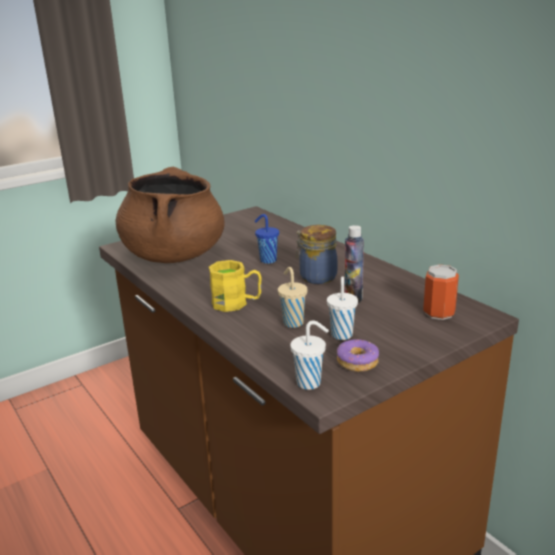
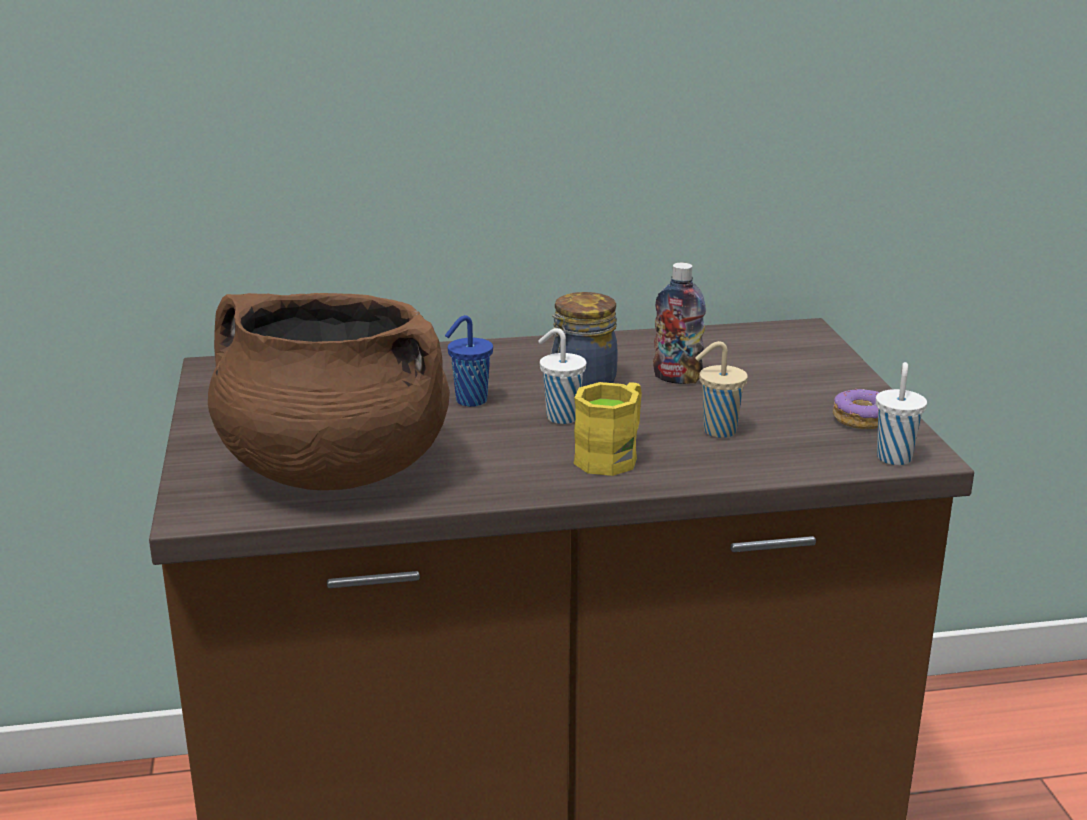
camera: 65 degrees left, 0 degrees up
white cup [327,276,358,340] -> white cup moved to [538,328,586,424]
can [423,264,459,320] -> none

